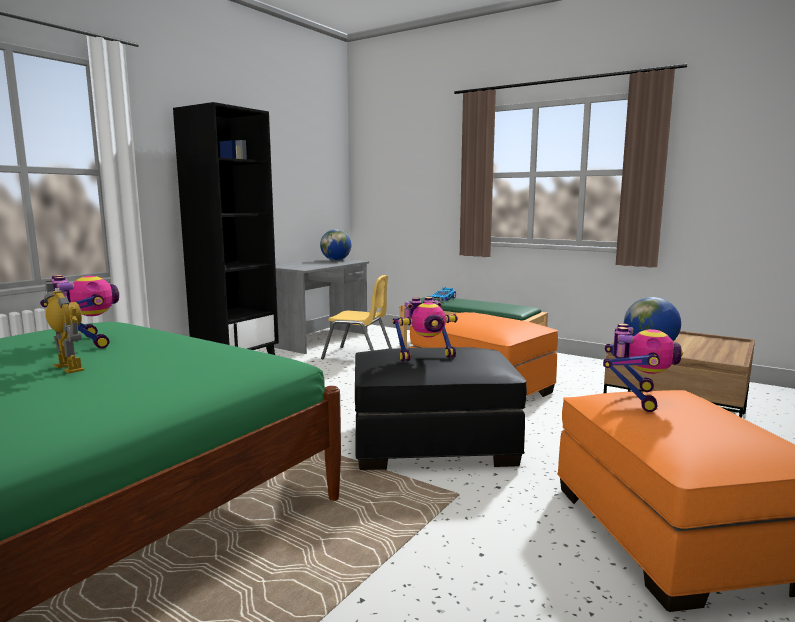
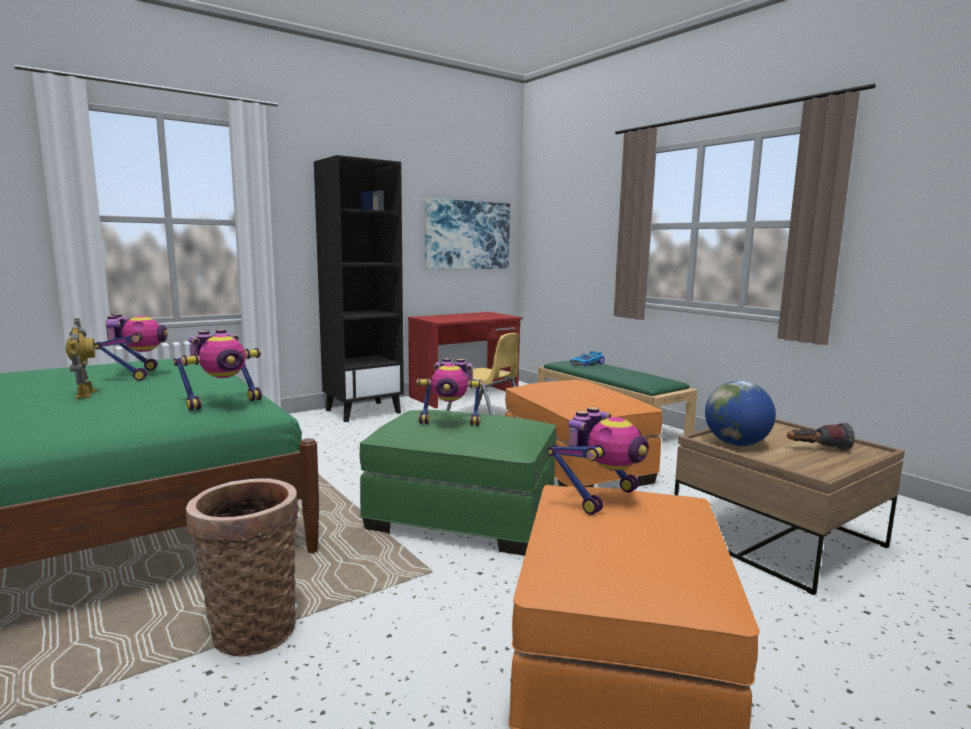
camera: 20 degrees right, 0 degrees up
grey desk [274,259,369,354] -> red desk [408,312,523,408]
globe [320,229,351,261] -> none
black ottoman [355,347,527,470] -> green ottoman [359,410,556,556]
none -> toy robot [173,329,262,411]
none -> basket [186,478,299,656]
none -> picture [425,198,510,269]
none -> flashlight [787,423,855,450]

